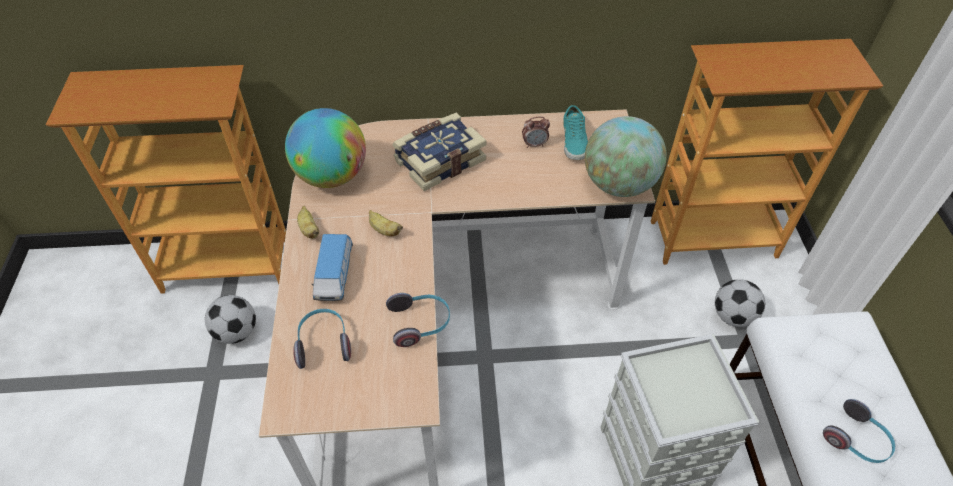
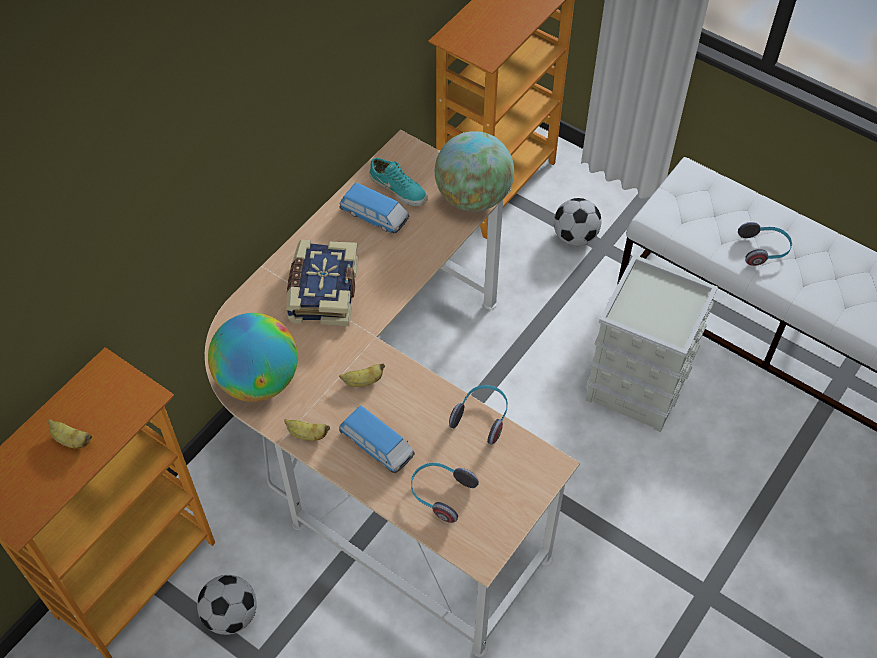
camera: 50 degrees left, 5 degrees up
alarm clock [522,117,550,148] -> toy car [340,182,409,233]
none -> banana [48,419,92,449]

